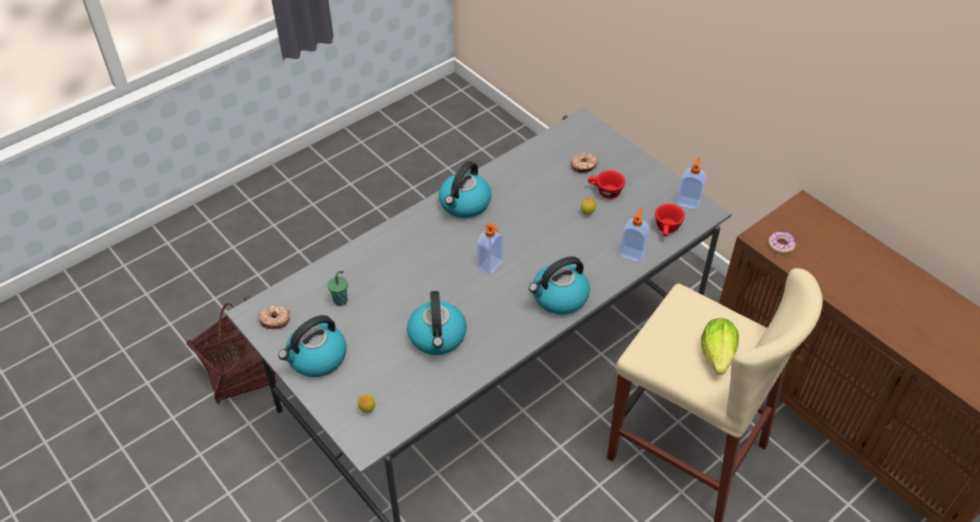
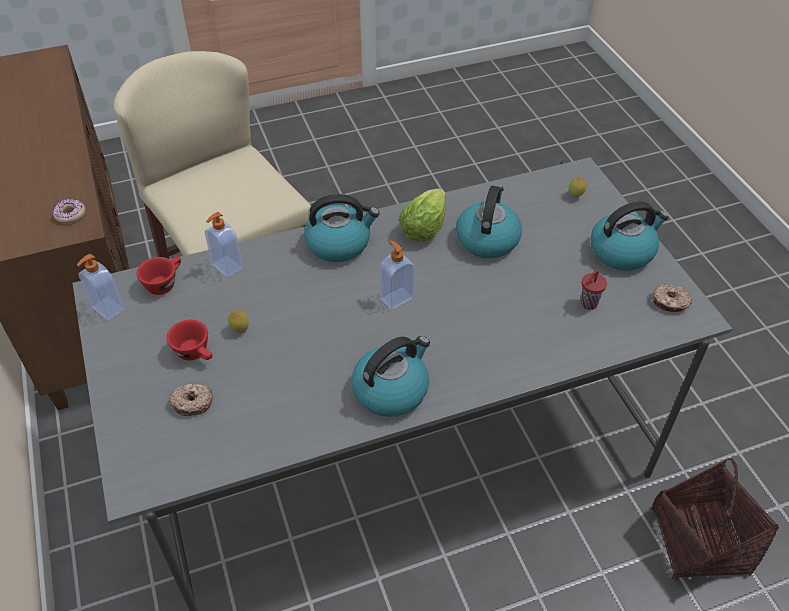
camera: 160 degrees left, 0 degrees up
green cup [328,271,348,306] -> red cup [580,270,607,310]
lettuce [701,318,739,375] -> lettuce moved to [399,188,445,242]

